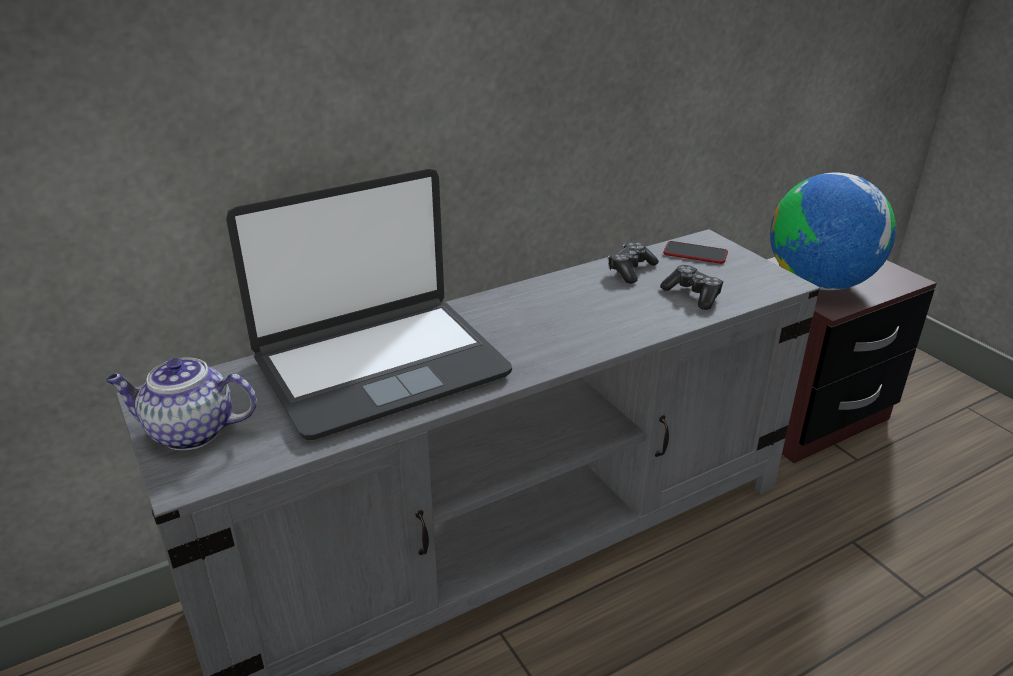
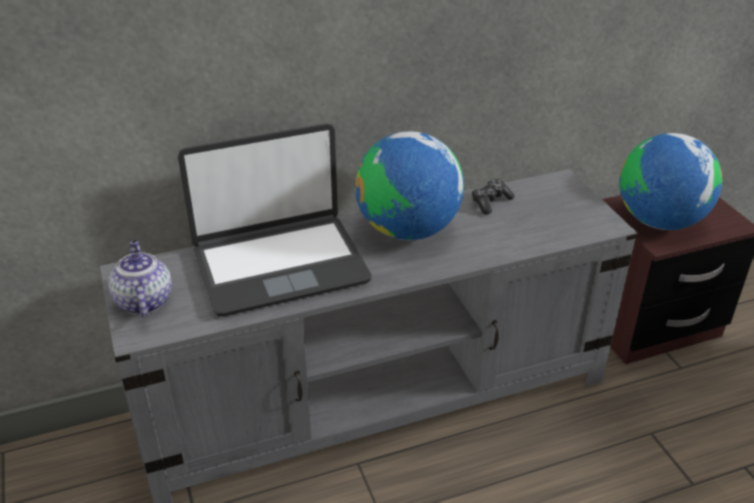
camera: 10 degrees right, 5 degrees up
teapot [105,357,257,450] -> teapot turned 60 degrees clockwise [109,240,172,318]
game controller [660,265,723,310] -> none
phone [663,241,728,264] -> none
none -> globe [355,131,464,240]

